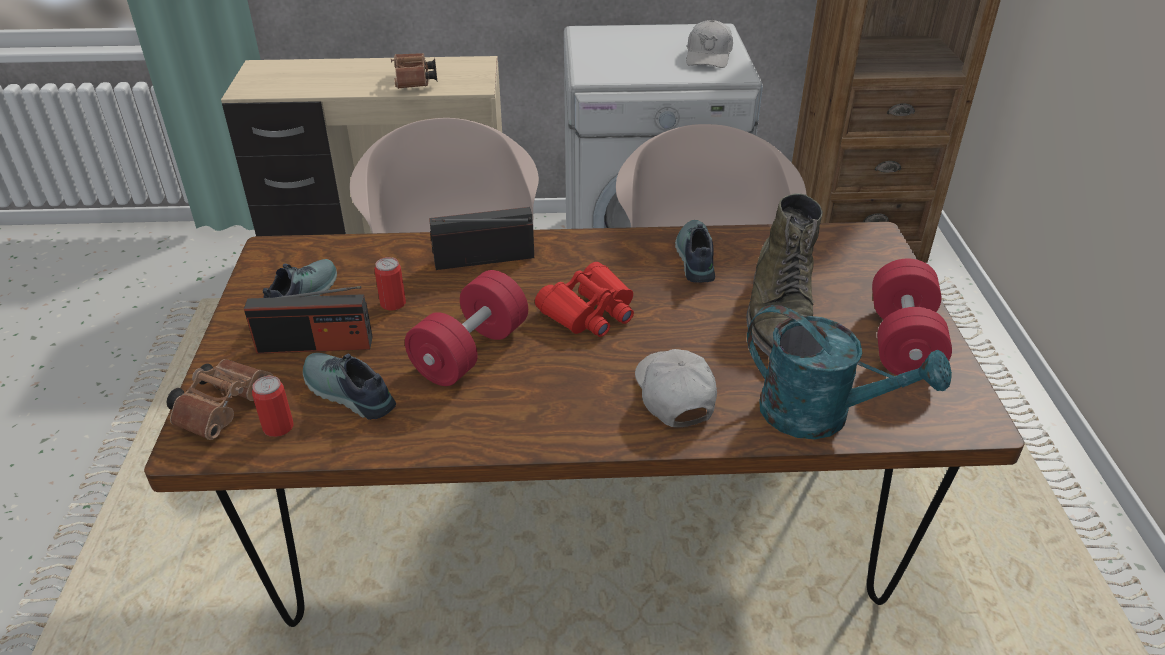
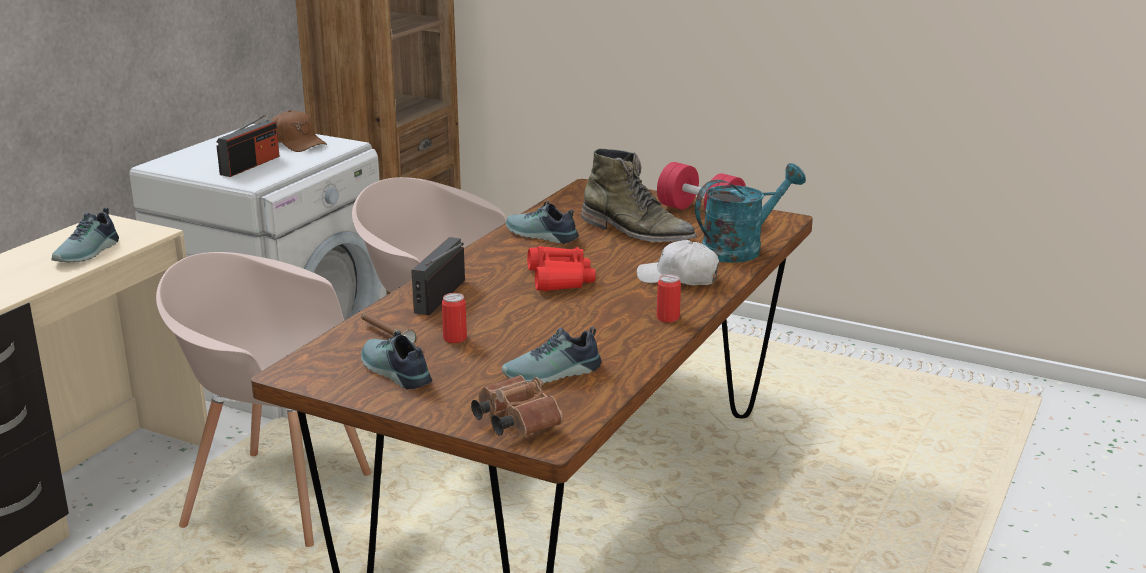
camera: 60 degrees left, 15 degrees down
radio [244,286,373,354] -> radio moved to [217,115,280,177]
can [252,376,294,437] -> can moved to [657,274,681,323]
brown binoculars [391,53,437,89] -> shoe [51,207,119,262]
red dumbbell [405,270,528,386] -> none
white cap [686,20,733,68] -> brown cap [272,110,327,152]
none -> brown flashlight [361,312,416,344]

